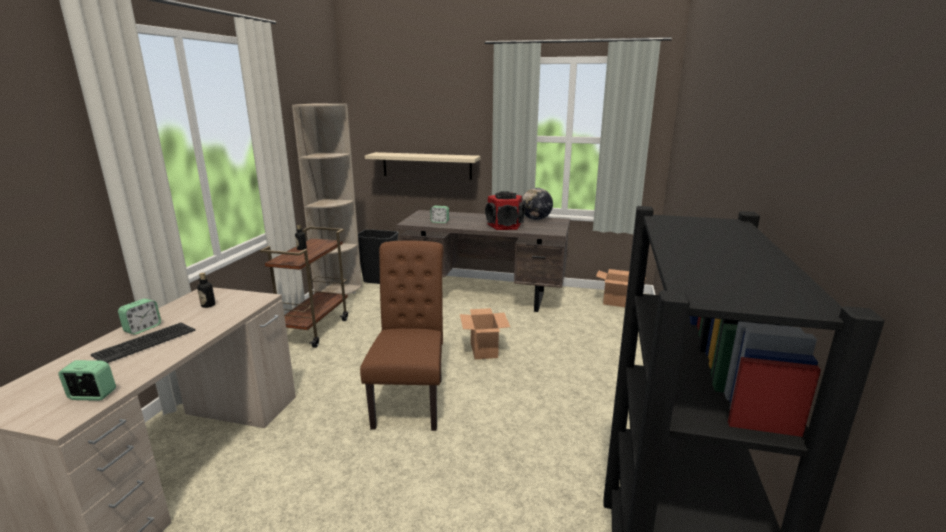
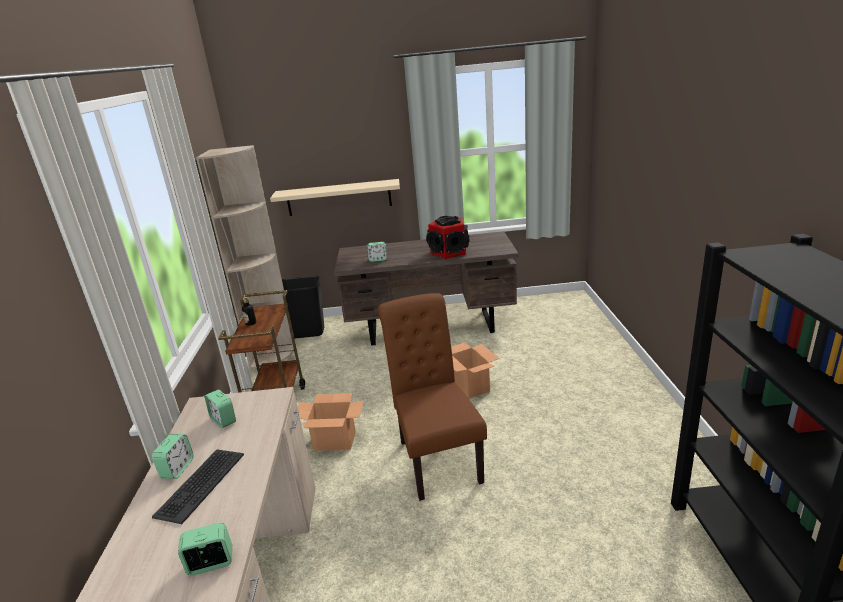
camera: 15 degrees left, 5 degrees up
bottle [197,273,215,308] -> alarm clock [204,390,236,428]
globe [522,188,553,220] -> none
cardboard box [596,269,645,307] -> cardboard box moved to [298,393,364,451]

